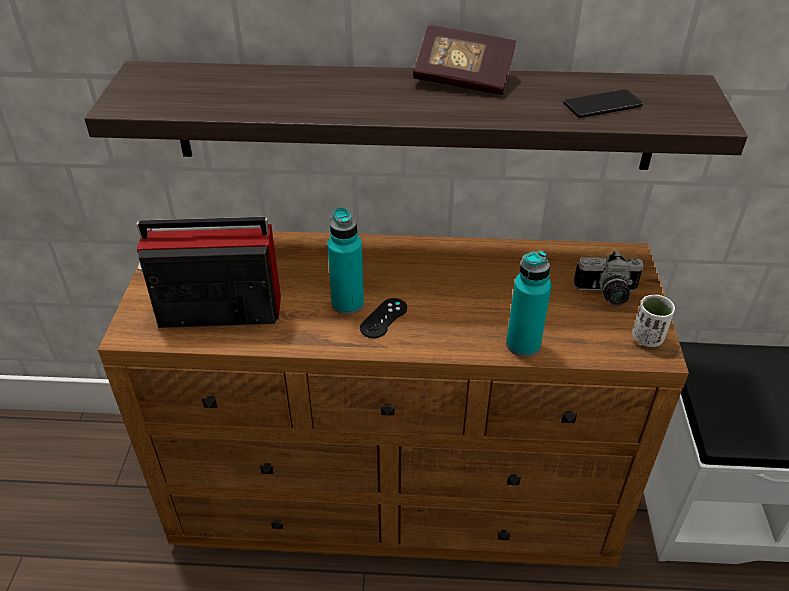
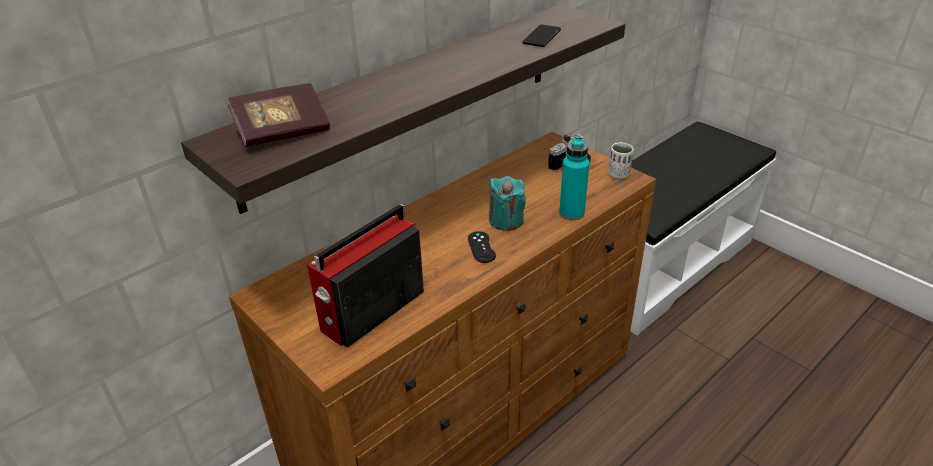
camera: 45 degrees left, 5 degrees down
turquoise bottle [327,207,364,315] -> none
book [413,25,516,95] -> book moved to [228,83,330,147]
none -> turquoise candle [489,176,526,231]

